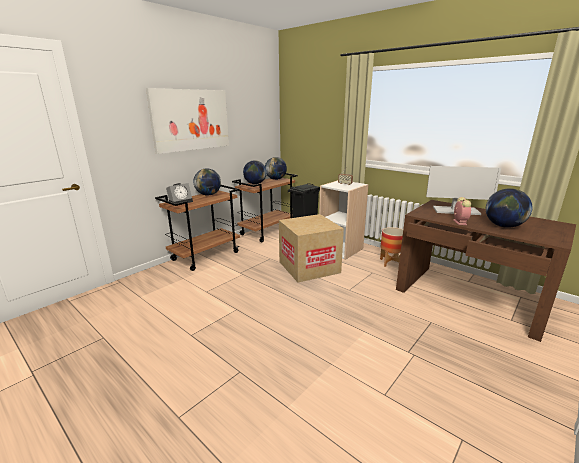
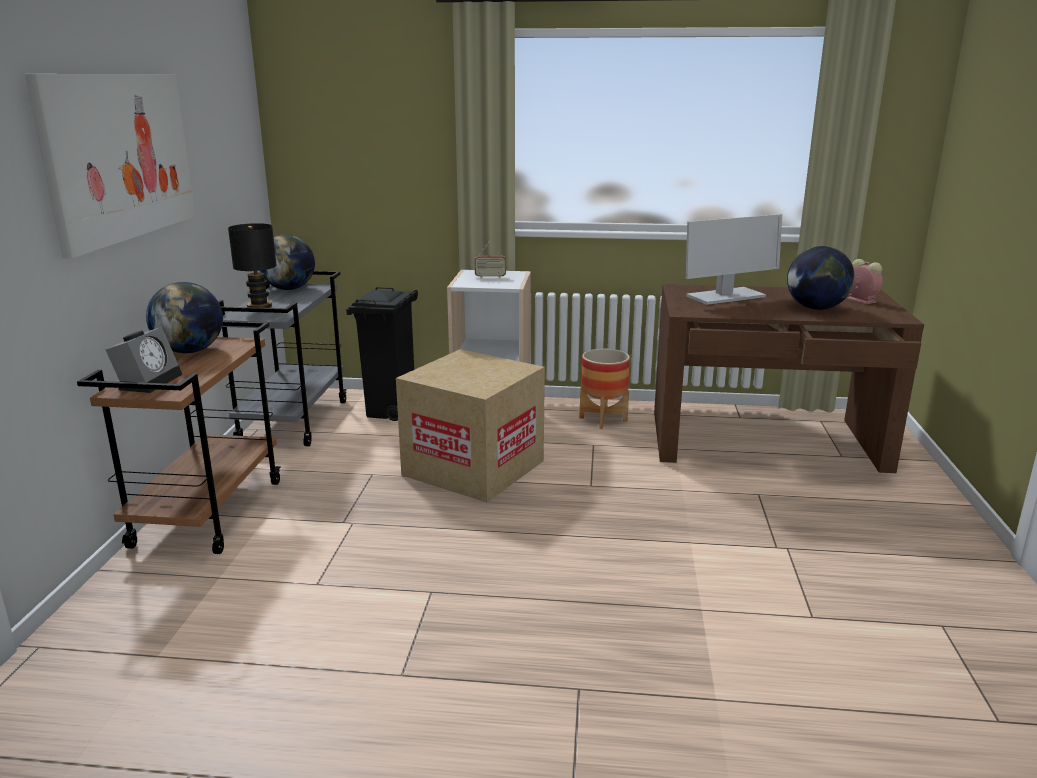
camera: 35 degrees left, 0 degrees up
brown cart [232,173,297,242] -> grey cart [218,271,347,446]
globe [243,160,267,184] -> black table lamp [228,223,277,308]
alarm clock [453,197,471,225] -> alarm clock moved to [847,259,883,304]

